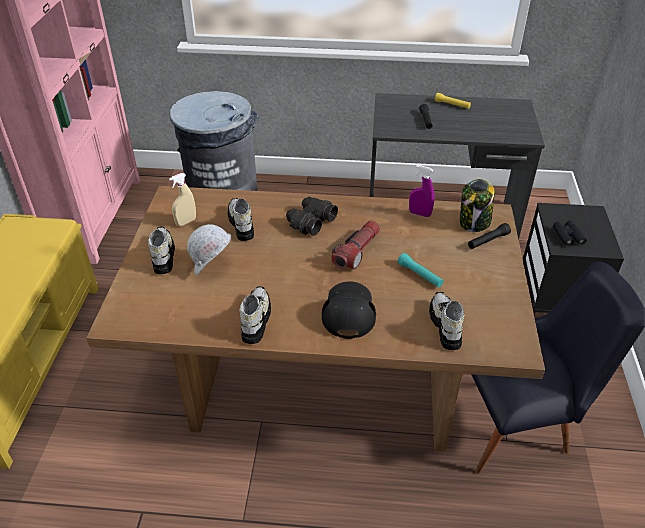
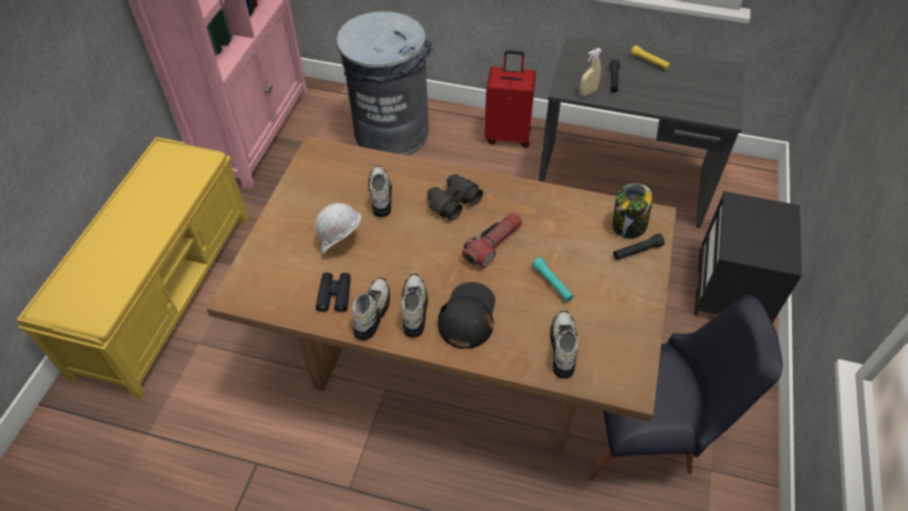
camera: 10 degrees right, 10 degrees up
shoe [148,227,175,274] -> shoe moved to [401,274,428,337]
beige spray bottle [169,173,196,226] -> beige spray bottle moved to [580,48,602,96]
purple spray bottle [409,165,435,217] -> none
black binoculars [553,220,587,247] -> black binoculars moved to [316,272,351,312]
none -> red suitcase [484,50,536,148]

